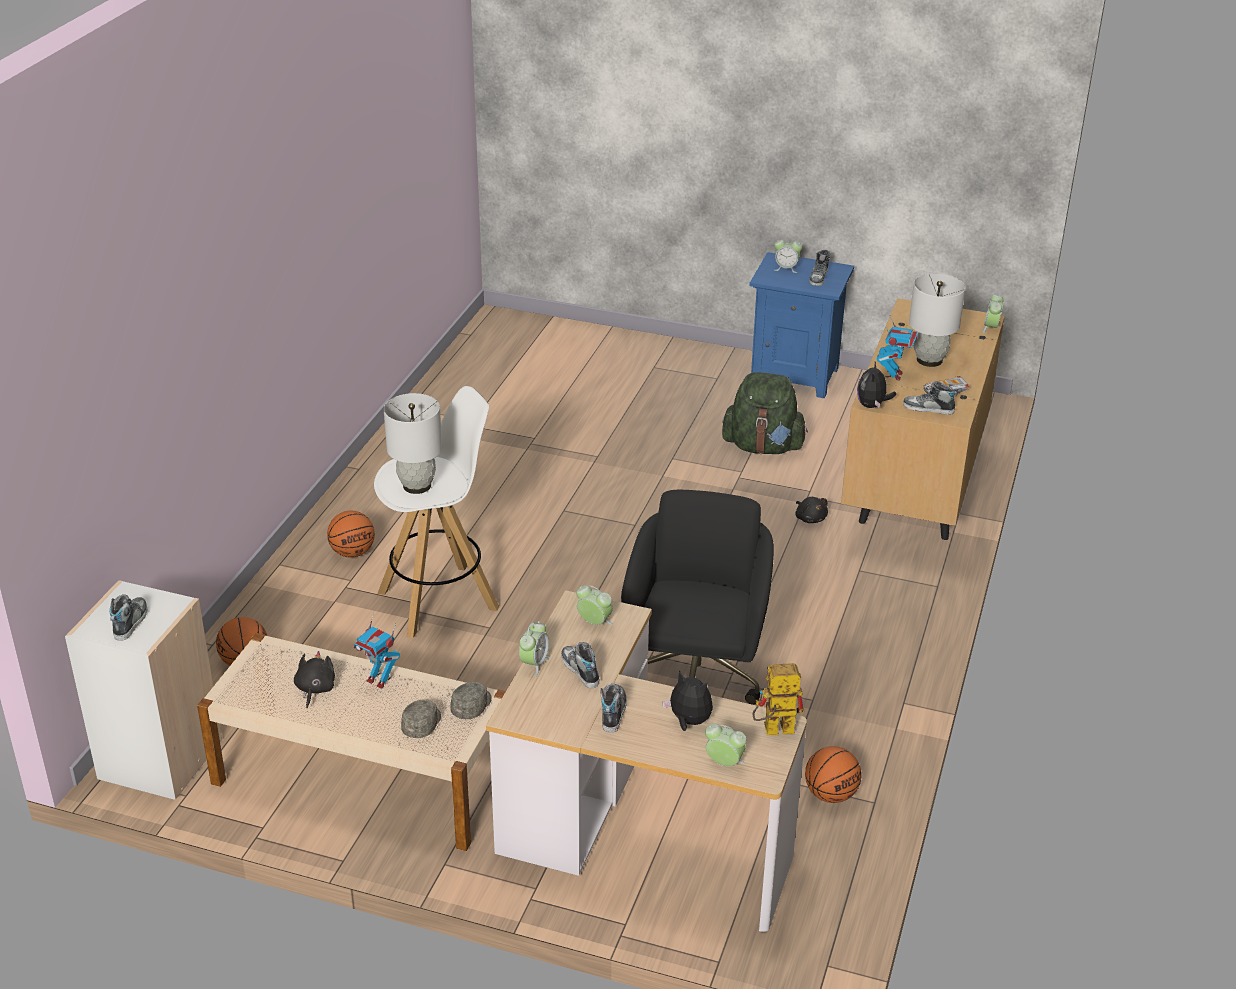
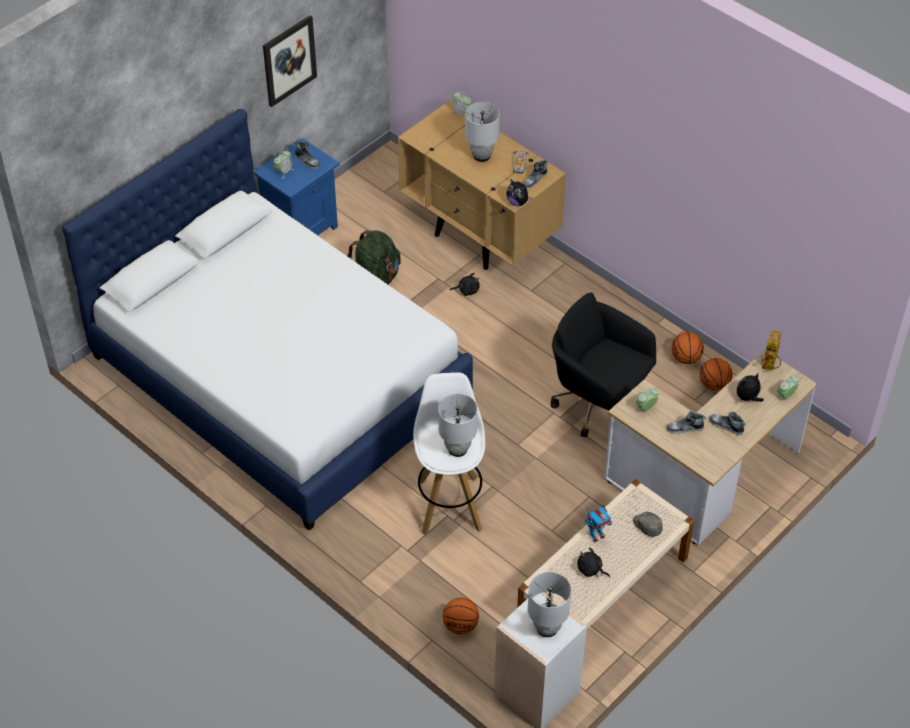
camera: 65 degrees left, 15 degrees up
shoe [109,594,147,641] -> white table lamp [528,572,571,637]
basketball [327,511,375,558] -> basketball moved to [672,332,704,364]
grey cap [450,682,492,719] -> none
alarm clock [519,621,550,676] -> none
toy robot [876,315,918,381] -> none
none -> white bed [62,109,473,531]
none -> picture [263,15,317,107]

